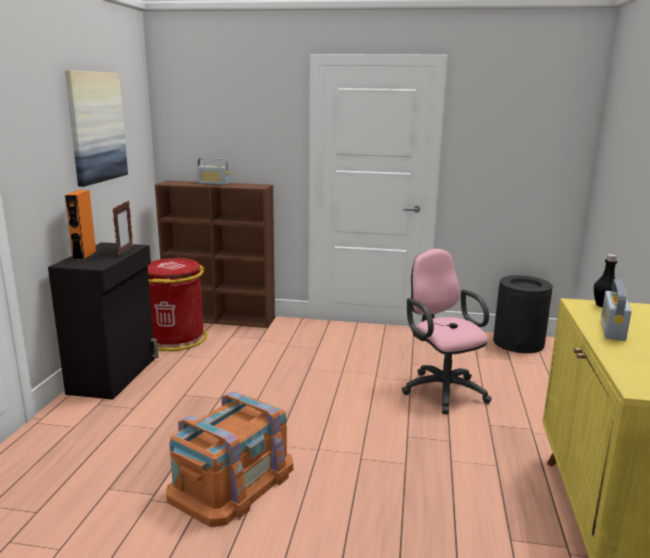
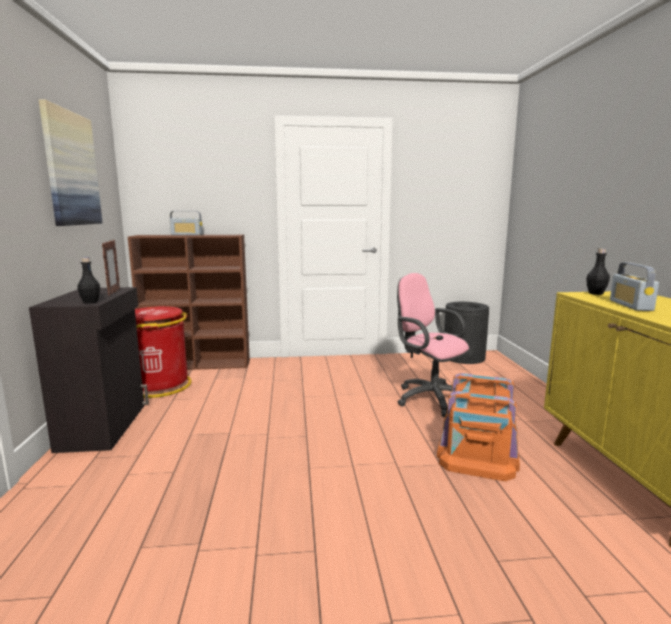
camera: 15 degrees left, 5 degrees down
orange speaker [65,190,96,260] -> none
orange storage box [166,391,293,527] -> orange storage box moved to [437,373,520,481]
none -> black bottle [77,257,100,304]

